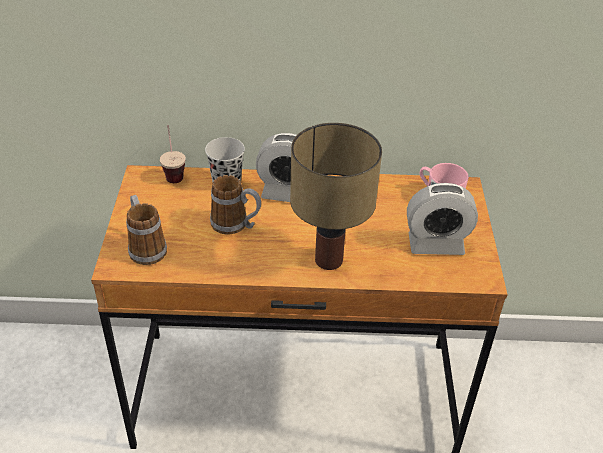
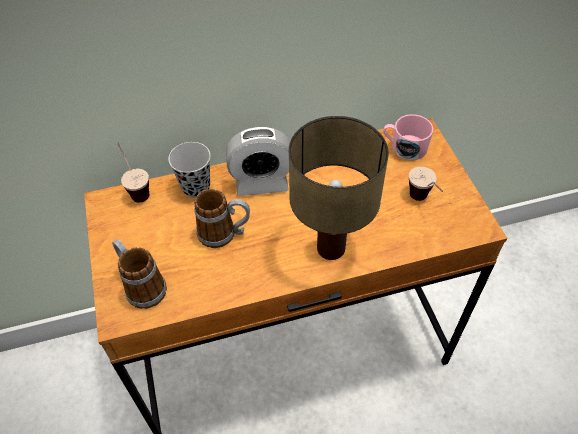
camera: 15 degrees left, 10 degrees up
alarm clock [407,183,478,255] -> cup [409,167,443,201]

